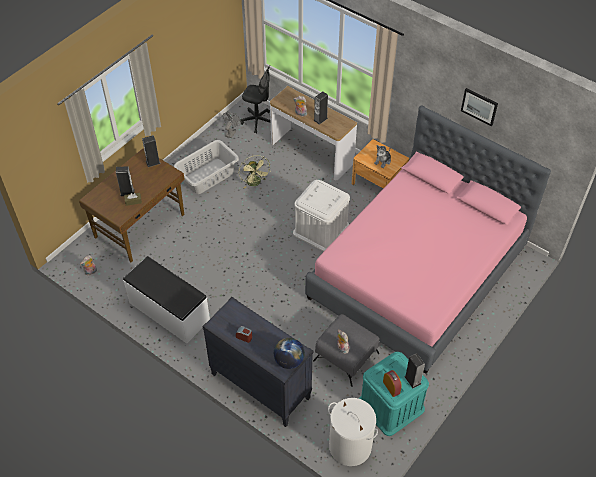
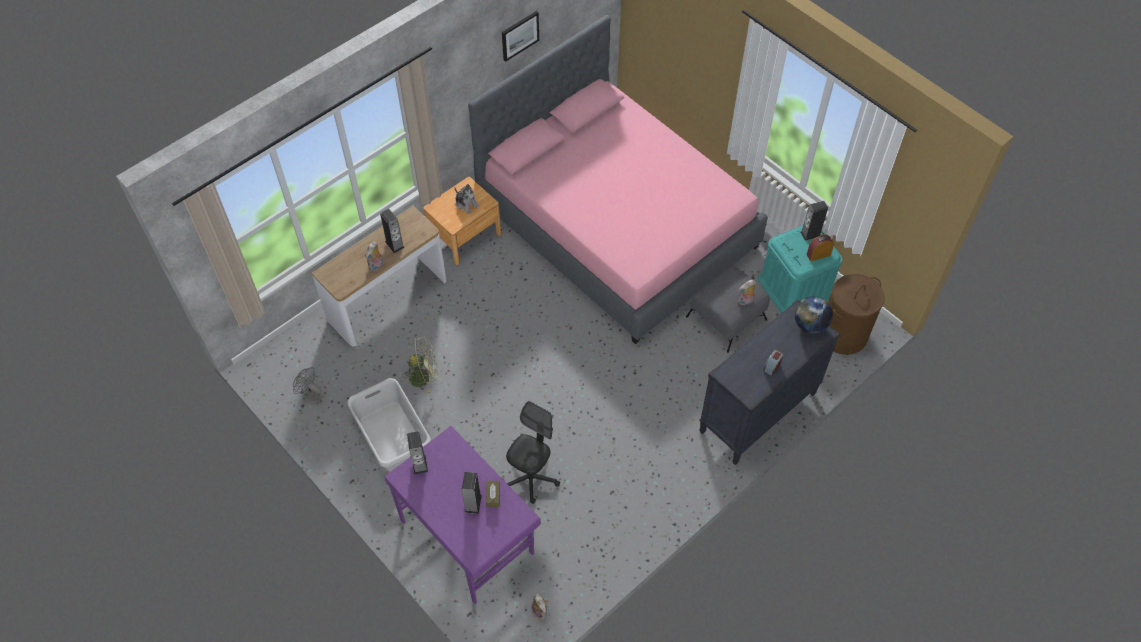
camera: 80 degrees left, 5 degrees up
brown desk [79,148,184,263] -> purple desk [384,426,541,604]
white bench [123,256,210,344] -> none
black office chair [240,65,271,133] -> black office chair moved to [506,401,560,504]
white storage box [293,180,350,252] -> none
white laundry basket [328,398,378,466] -> brown laundry basket [828,274,884,355]

